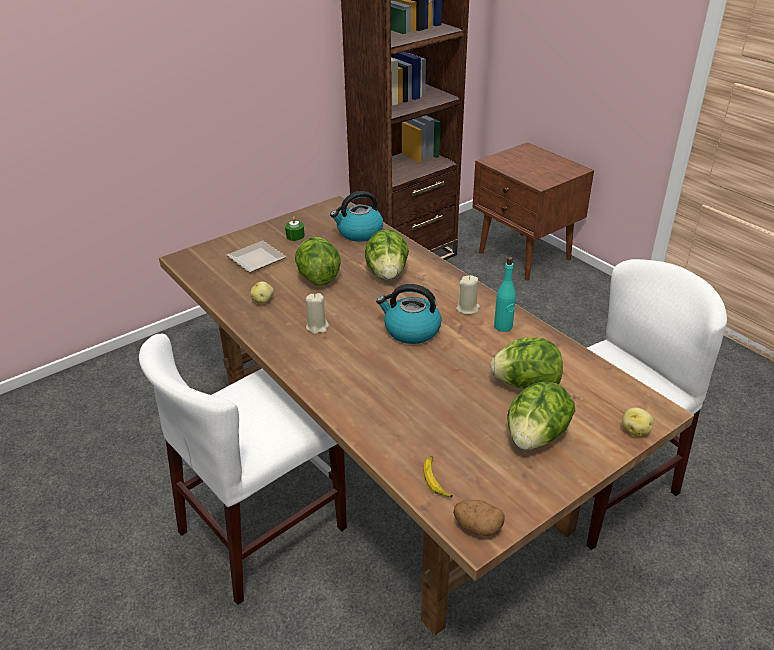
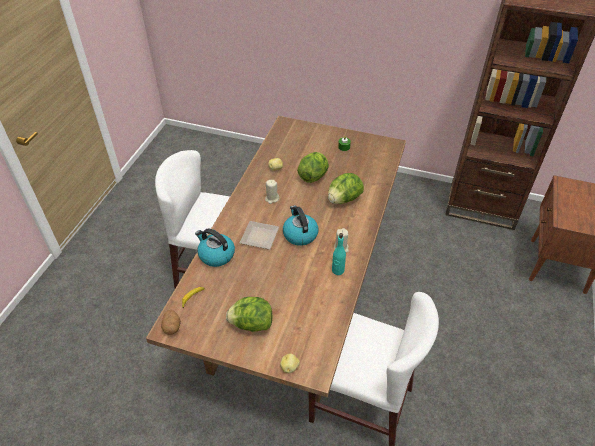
camera: 55 degrees right, 10 degrees up
plate [227,241,287,273] -> plate moved to [240,221,279,250]
kettle [330,191,383,242] -> kettle moved to [195,228,235,267]
lettuce [490,338,563,389] -> none

